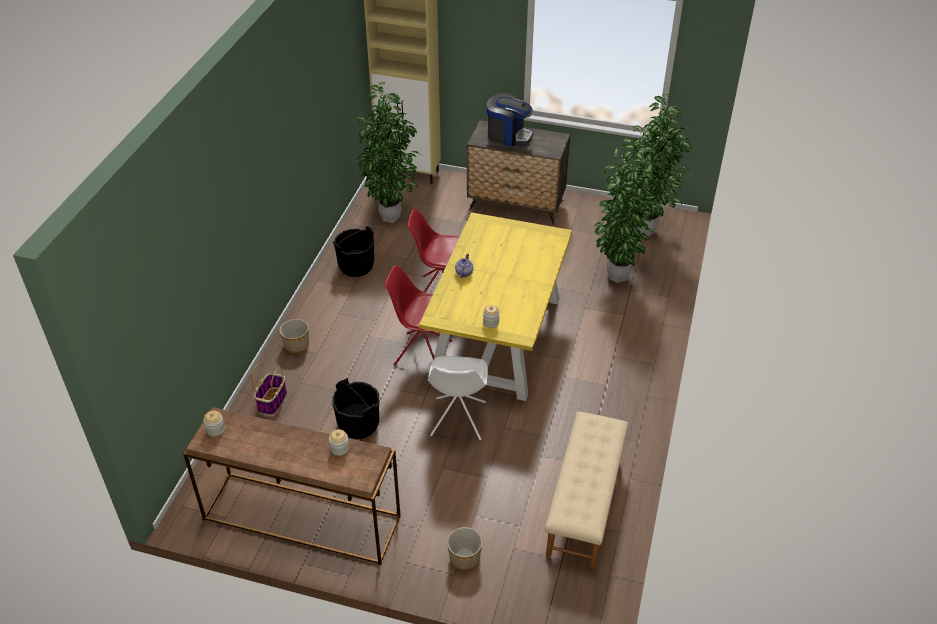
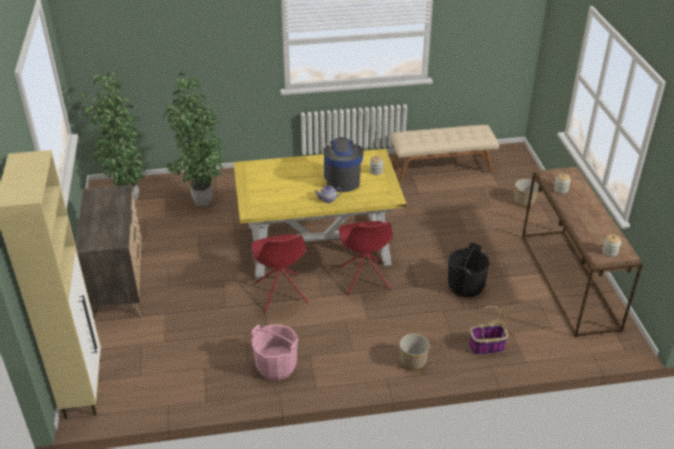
camera: 115 degrees left, 5 degrees down
black bucket [333,226,374,277] -> pink bucket [251,324,299,380]
potted plant [356,82,420,223] -> none
white chair [427,356,488,440] -> none
coffee machine [487,93,533,147] -> coffee machine moved to [324,137,364,192]

